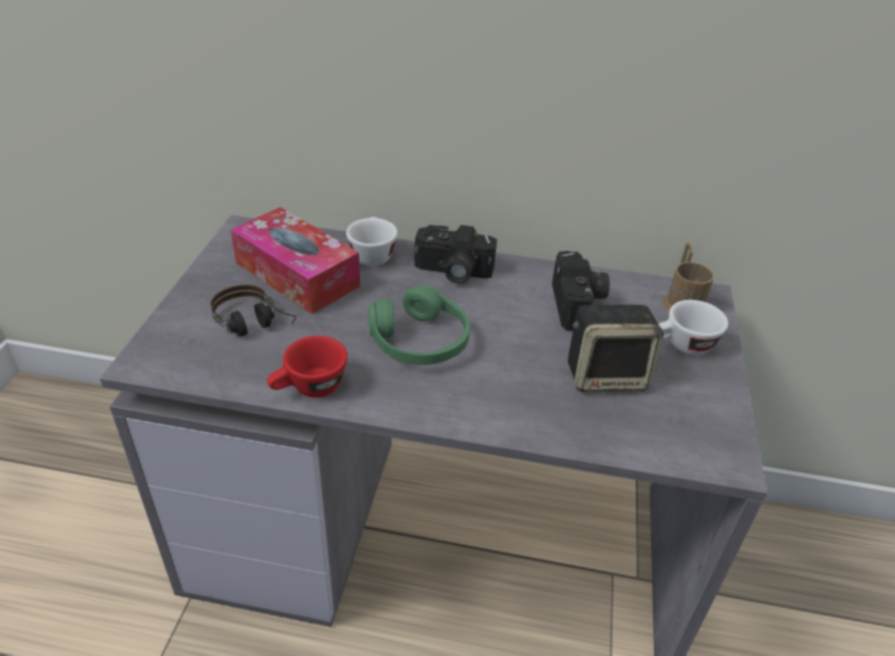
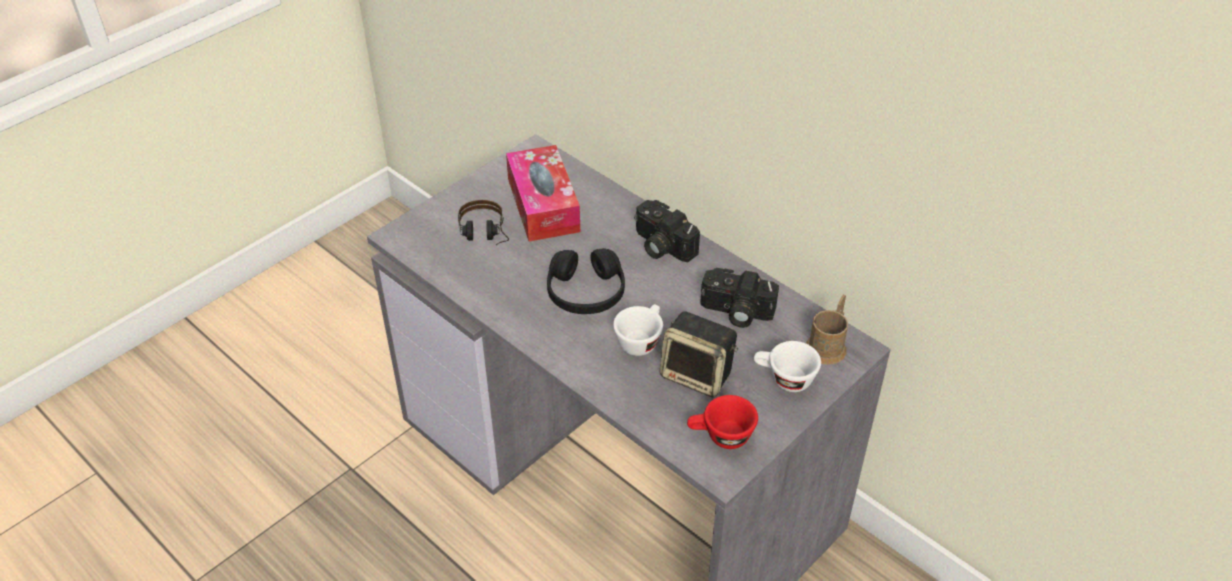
camera: 35 degrees right, 5 degrees up
red cup [267,336,347,398] -> red cup moved to [687,395,758,449]
white cup [346,217,398,266] -> white cup moved to [613,304,663,356]
green headphones [368,285,470,365] -> black headphones [547,248,625,314]
camera [552,251,610,331] -> camera turned 75 degrees clockwise [700,268,779,328]

